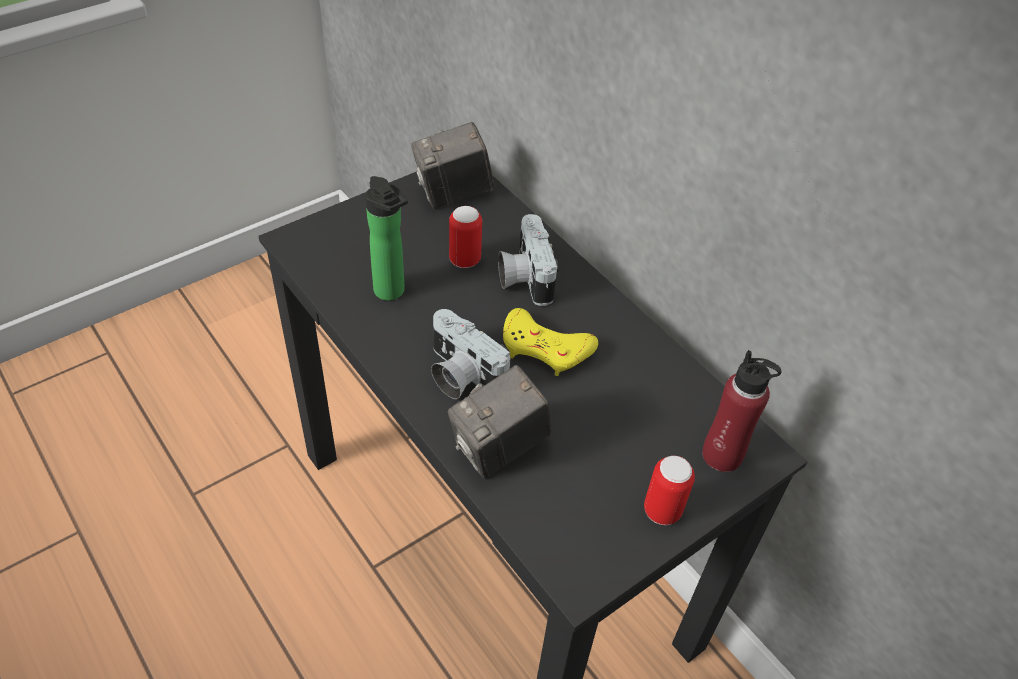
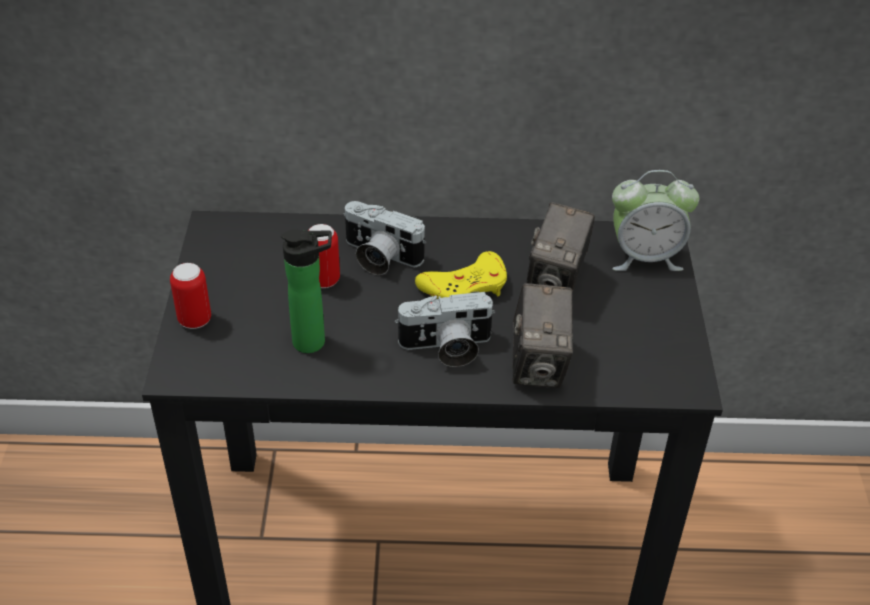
camera: 50 degrees left, 5 degrees down
camera [411,122,494,209] -> camera moved to [526,202,595,290]
can [644,456,695,525] -> can moved to [170,263,211,329]
red bottle [702,350,781,472] -> alarm clock [612,170,699,271]

